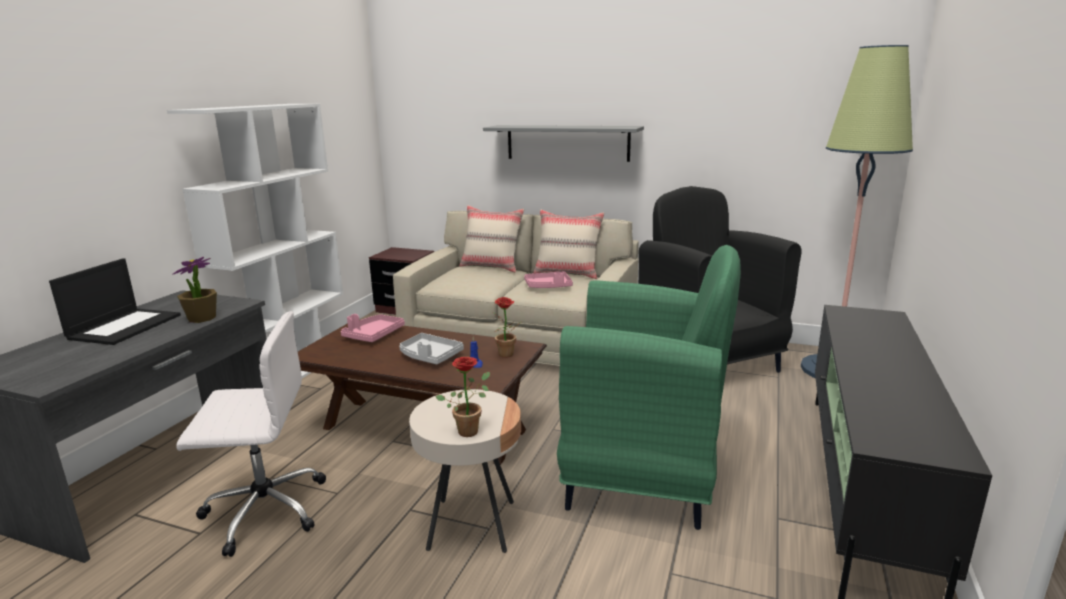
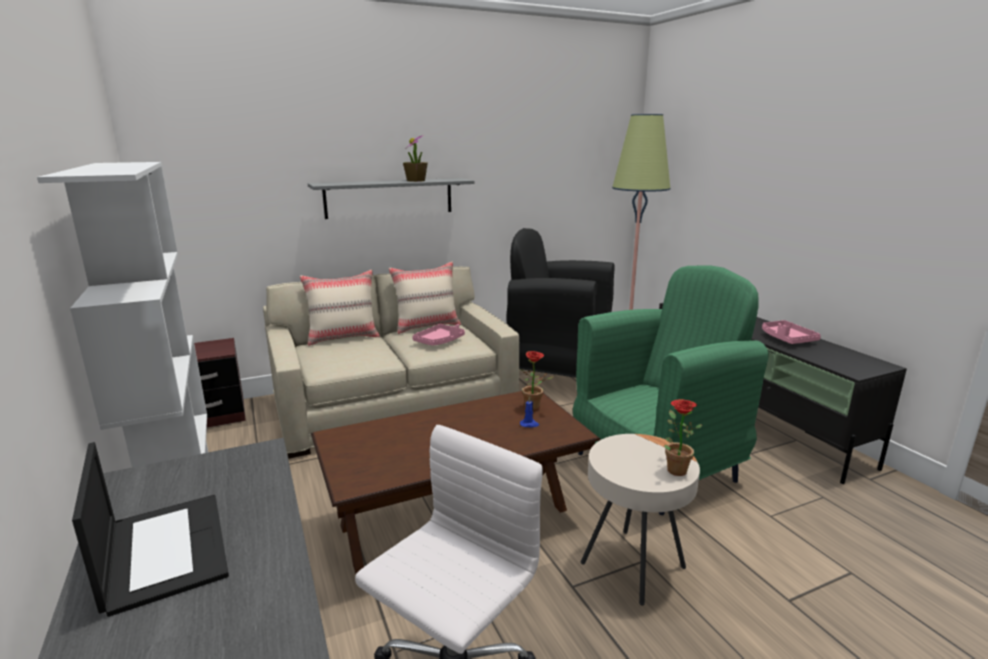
camera: 45 degrees left, 0 degrees up
potted plant [172,257,217,323] -> potted plant moved to [403,135,428,182]
pink tray [341,314,405,342] -> pink tray moved to [762,320,821,344]
grey tray [399,333,464,364] -> none

